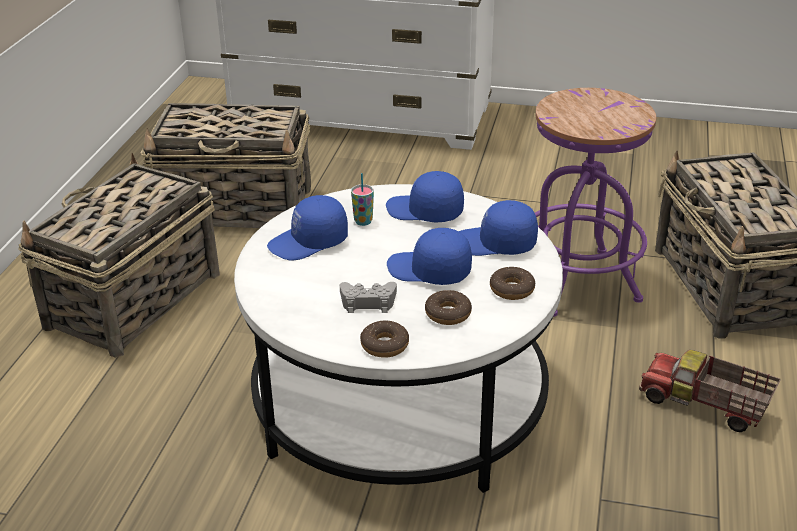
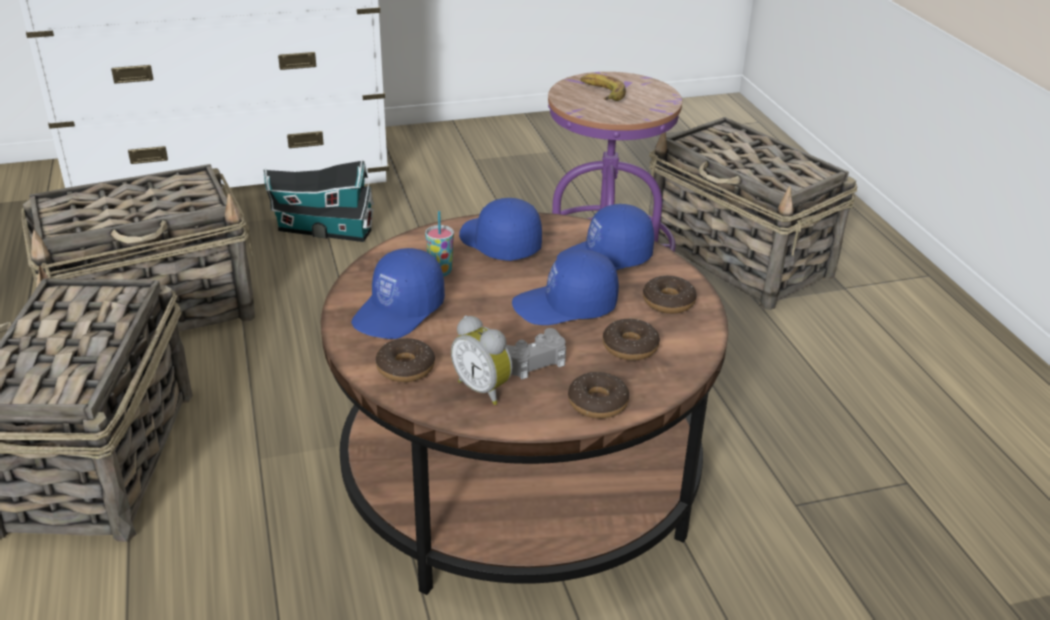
camera: 30 degrees left, 0 degrees up
white coffee table [234,184,563,493] -> brown coffee table [321,212,728,595]
blue cap [386,171,464,223] -> blue cap turned 60 degrees clockwise [459,198,542,261]
toy truck [639,350,781,432] -> none
none -> toy house [263,160,374,242]
none -> donut [376,338,435,382]
none -> alarm clock [451,316,513,405]
none -> banana [581,74,626,101]

